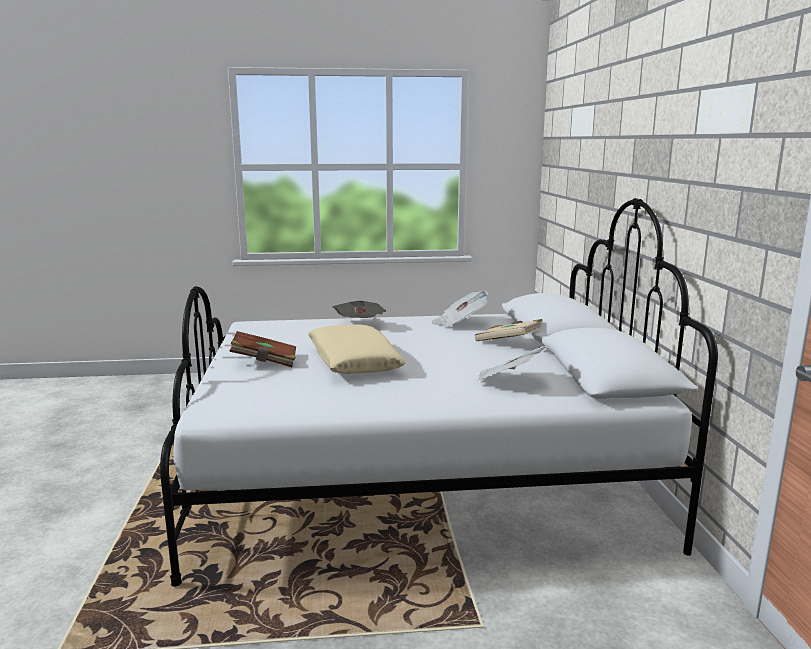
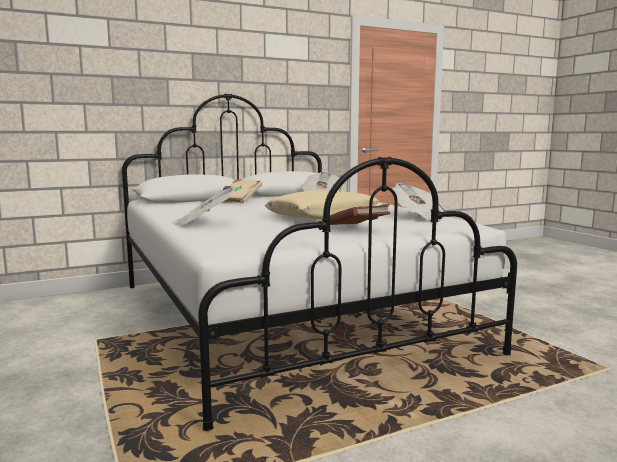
camera: 110 degrees left, 5 degrees down
newspaper [432,291,489,327] -> newspaper moved to [392,183,445,222]

